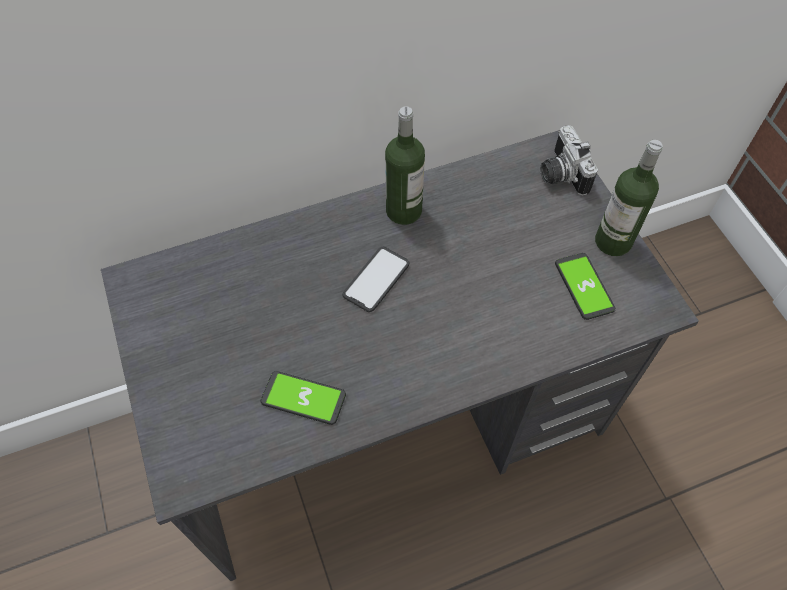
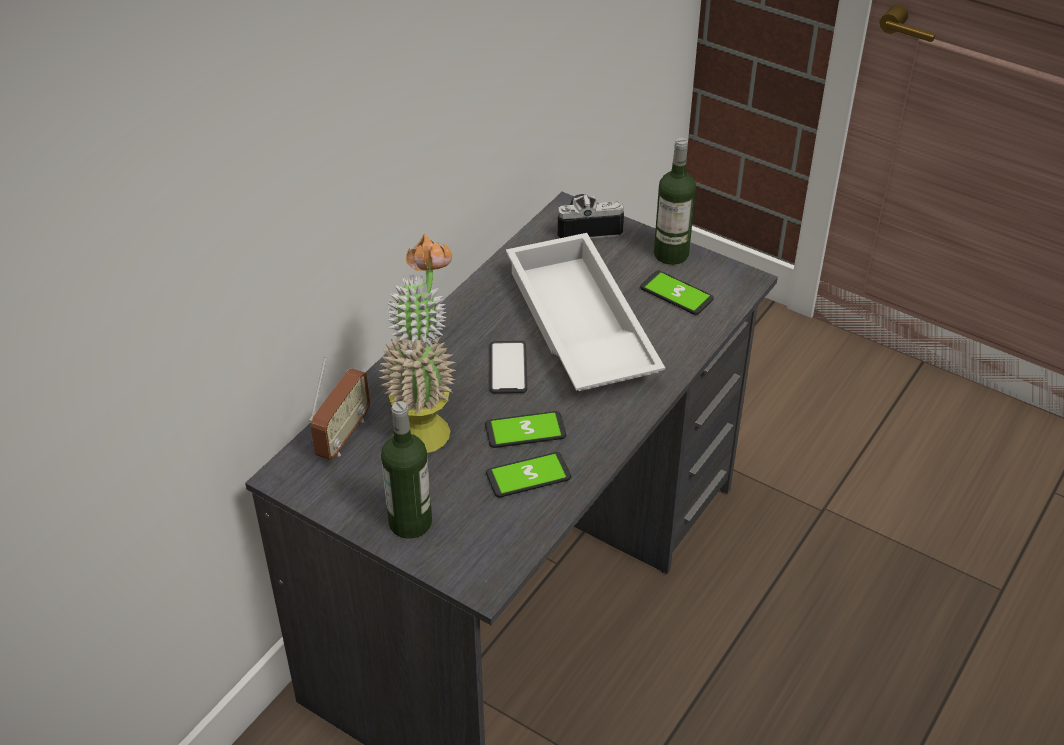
camera: 35 degrees left, 15 degrees down
bottle [385,106,425,225] -> bottle moved to [381,401,432,538]
camera [540,125,598,196] -> camera turned 135 degrees clockwise [558,194,624,238]
none -> radio [309,357,370,460]
none -> potted plant [379,234,456,453]
none -> phone [485,411,566,448]
none -> white tray [506,233,665,391]

